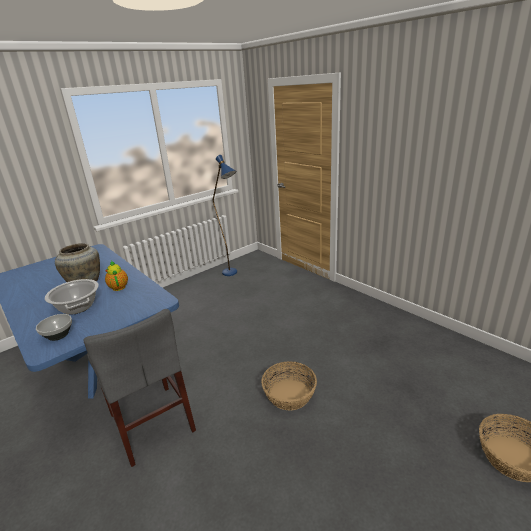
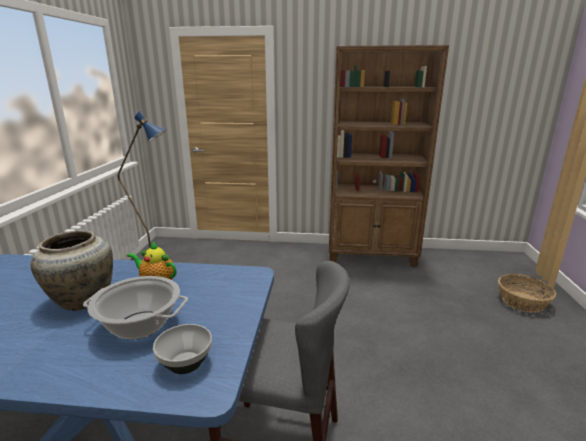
camera: 45 degrees left, 5 degrees down
basket [261,361,317,411] -> none
none -> brown bookcase [329,45,449,267]

